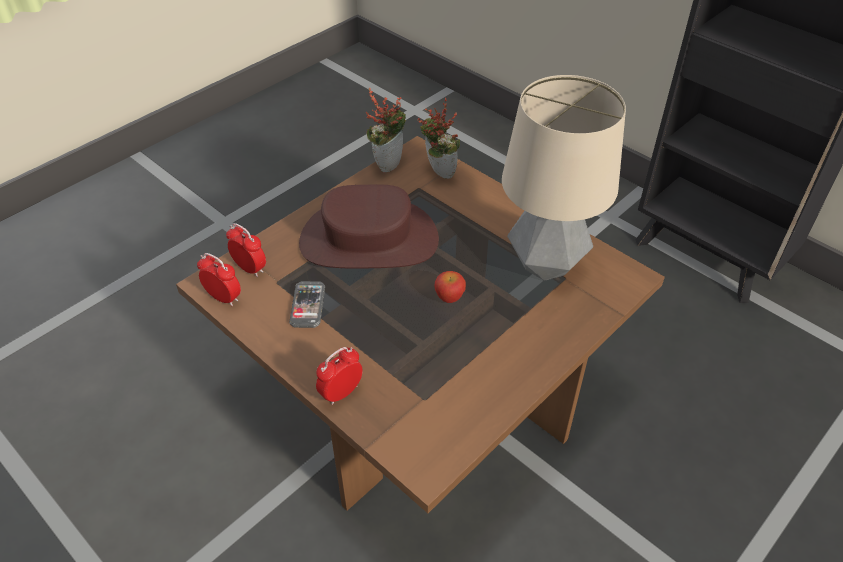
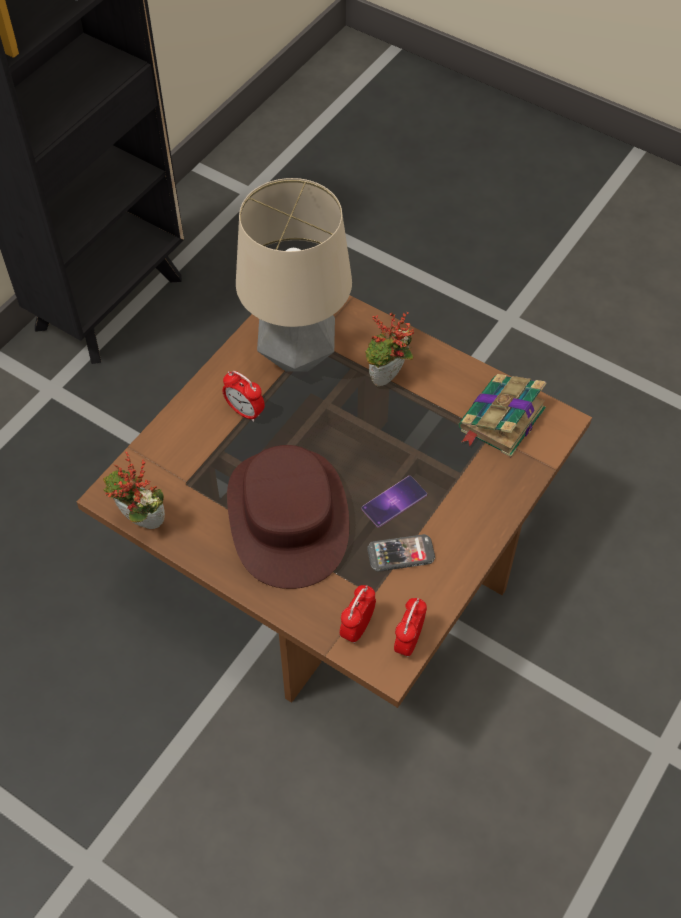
camera: 100 degrees left, 10 degrees up
alarm clock [316,347,363,405] -> alarm clock moved to [223,371,265,422]
potted plant [418,98,460,179] -> potted plant moved to [365,312,414,387]
apple [434,271,466,303] -> none
none -> phone [362,476,427,528]
none -> book [459,374,547,457]

